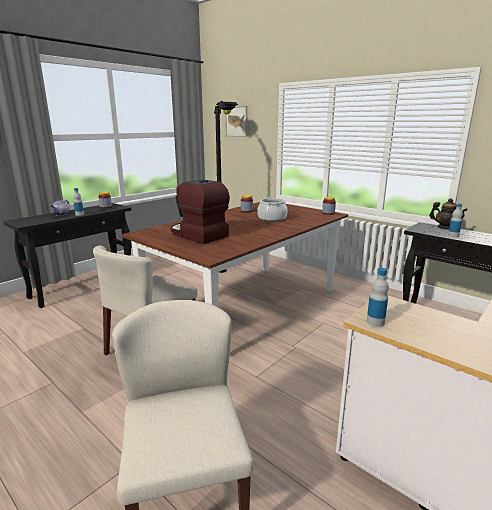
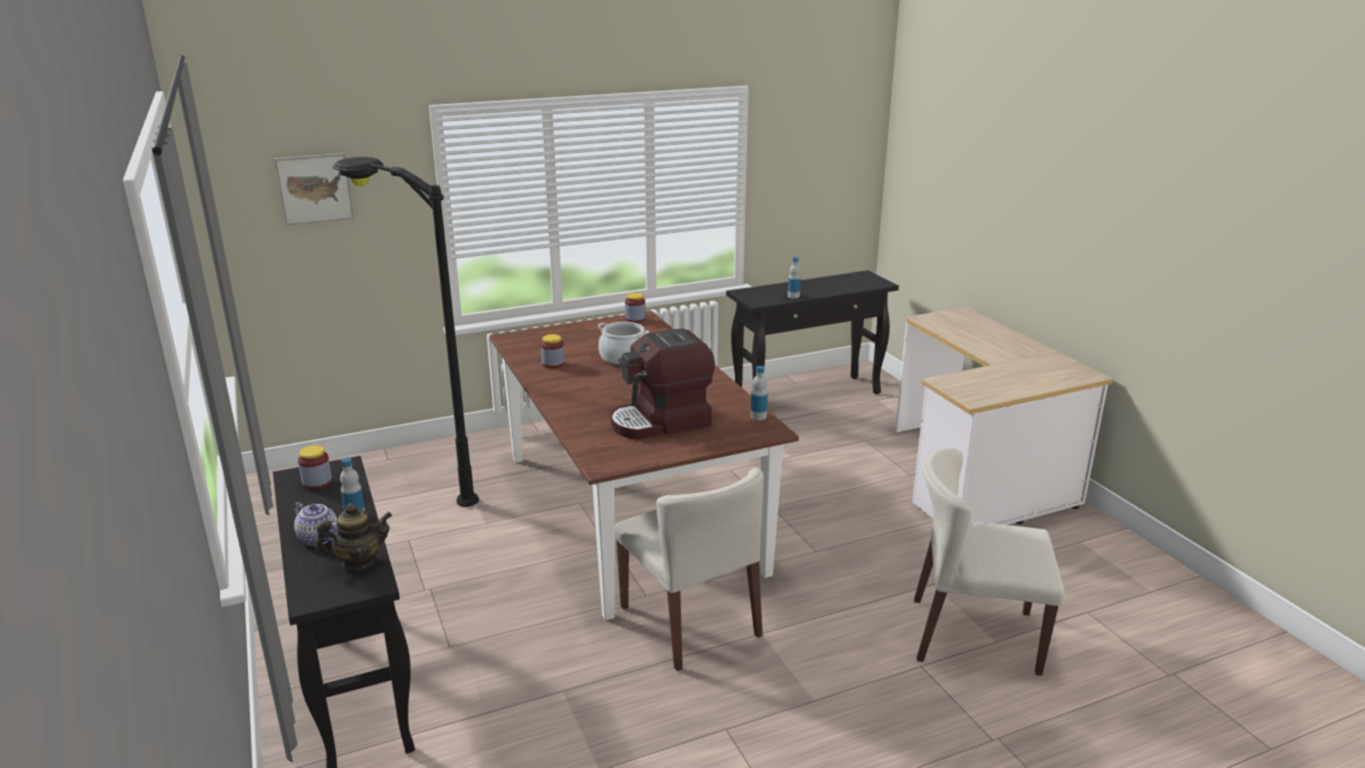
camera: 65 degrees left, 5 degrees up
bottle [367,268,389,327] -> bottle moved to [750,366,768,420]
teapot [429,198,468,230] -> teapot moved to [315,503,392,572]

